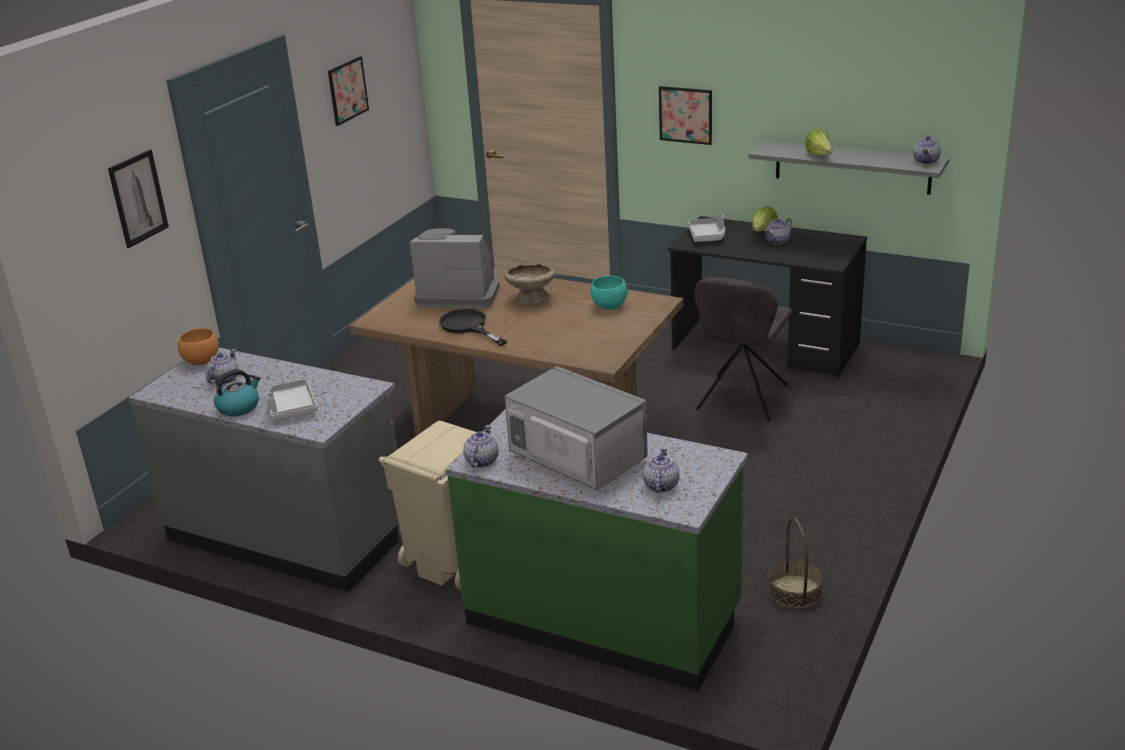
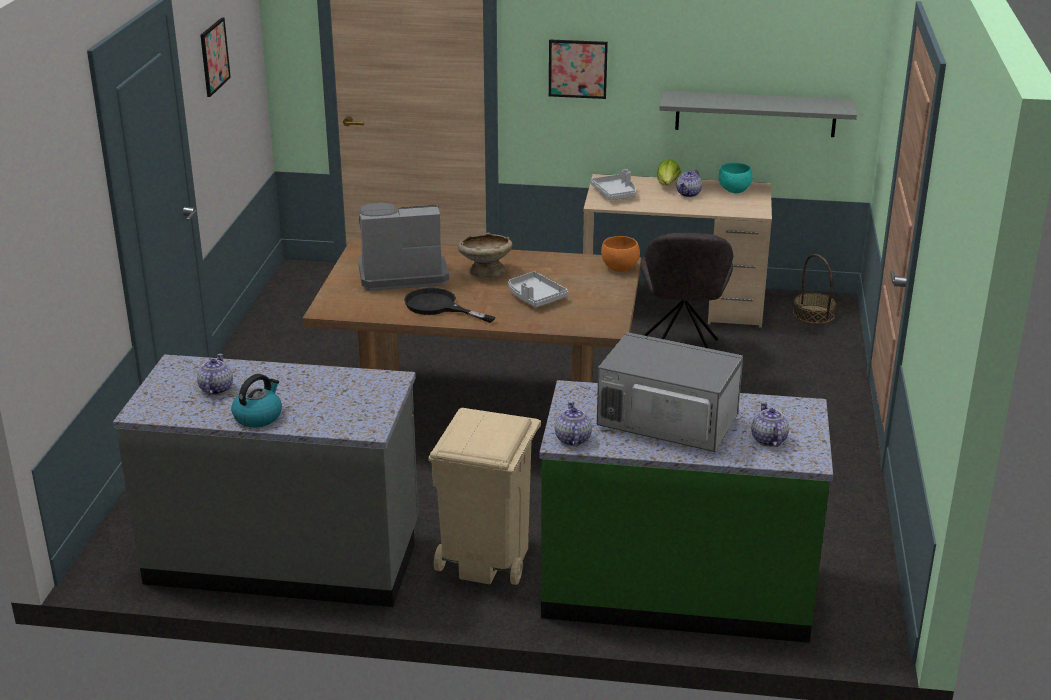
camera: 20 degrees left, 0 degrees up
picture [108,150,169,248] -> none
orange bowl [178,328,219,365] -> orange bowl moved to [601,236,640,272]
grey tray [266,379,318,420] -> grey tray moved to [508,271,568,307]
turquoise bowl [590,276,628,310] -> turquoise bowl moved to [718,163,752,193]
black desk [668,216,867,378] -> beige desk [583,174,772,328]
basket [768,517,824,609] -> basket moved to [793,254,836,324]
lettuce [805,129,833,156] -> none
teapot [913,136,941,164] -> none

